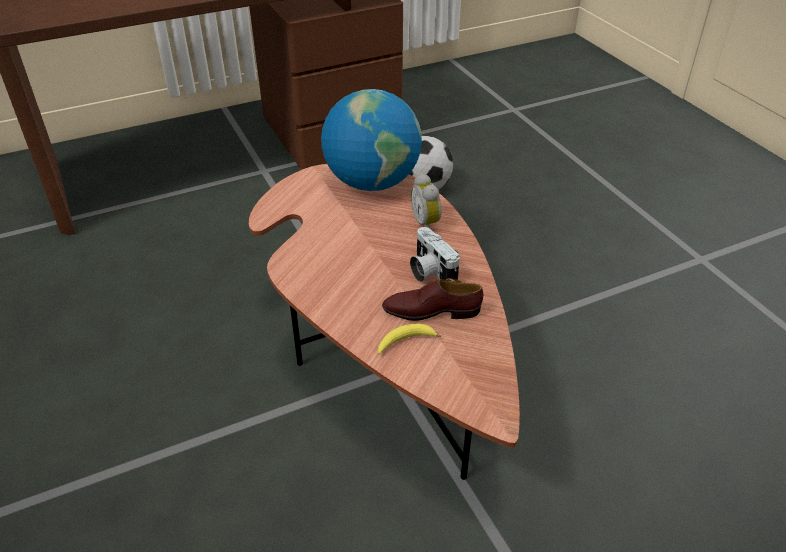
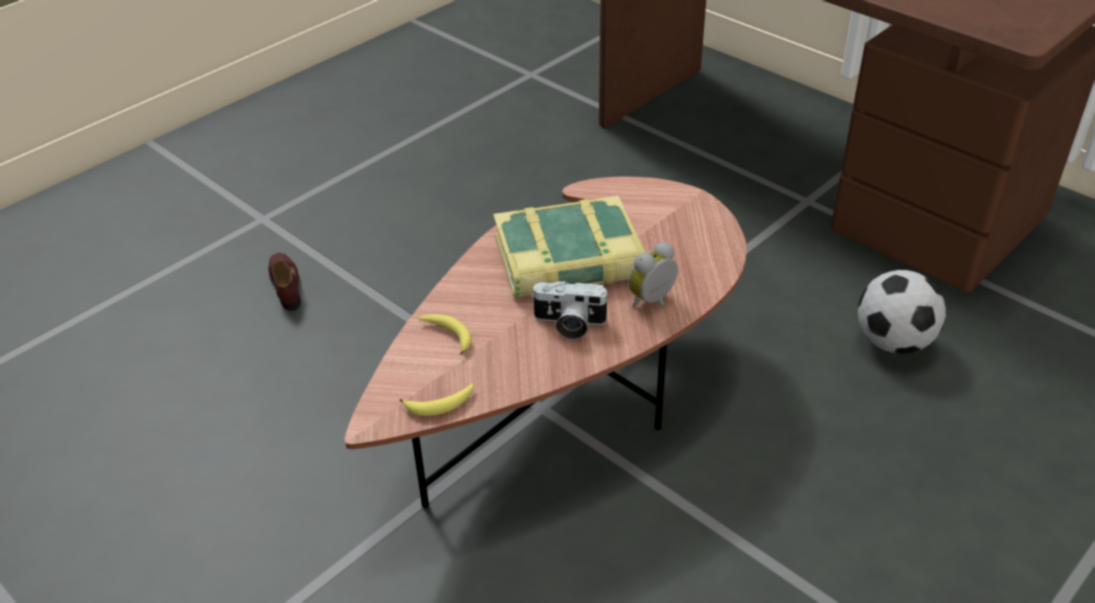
camera: 70 degrees right, 0 degrees up
globe [321,89,422,191] -> none
brown shoe [382,279,483,321] -> brown shoe moved to [268,253,301,310]
camera [410,227,460,282] -> camera turned 120 degrees counterclockwise [531,281,610,339]
none -> banana [400,383,474,416]
none -> book [493,196,646,298]

